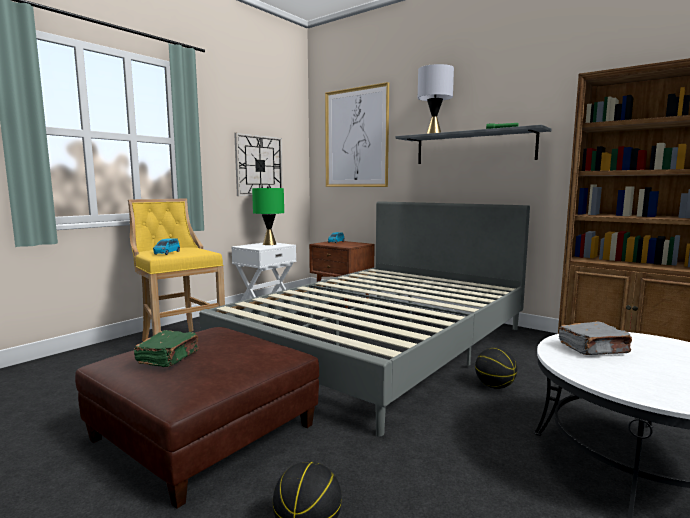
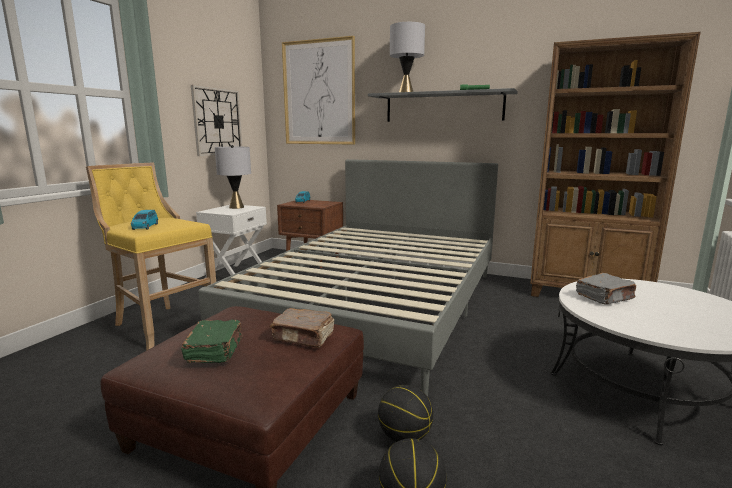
camera: 15 degrees left, 5 degrees up
green table lamp [252,186,284,245] -> grey table lamp [215,145,251,209]
basketball [475,348,517,389] -> basketball moved to [378,385,433,442]
none -> brown book [270,308,334,348]

